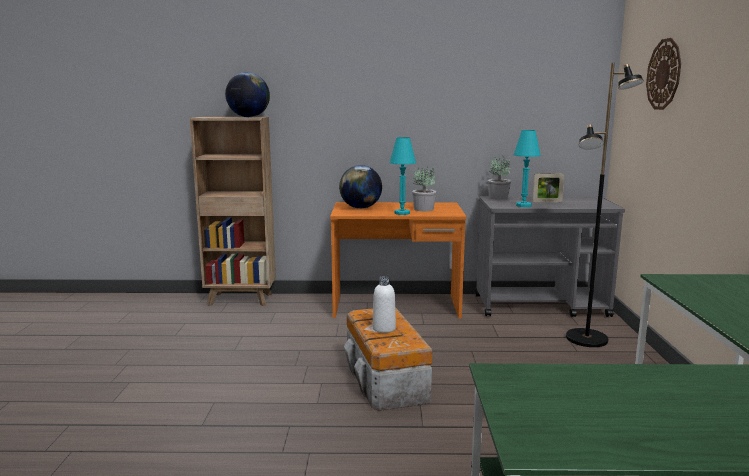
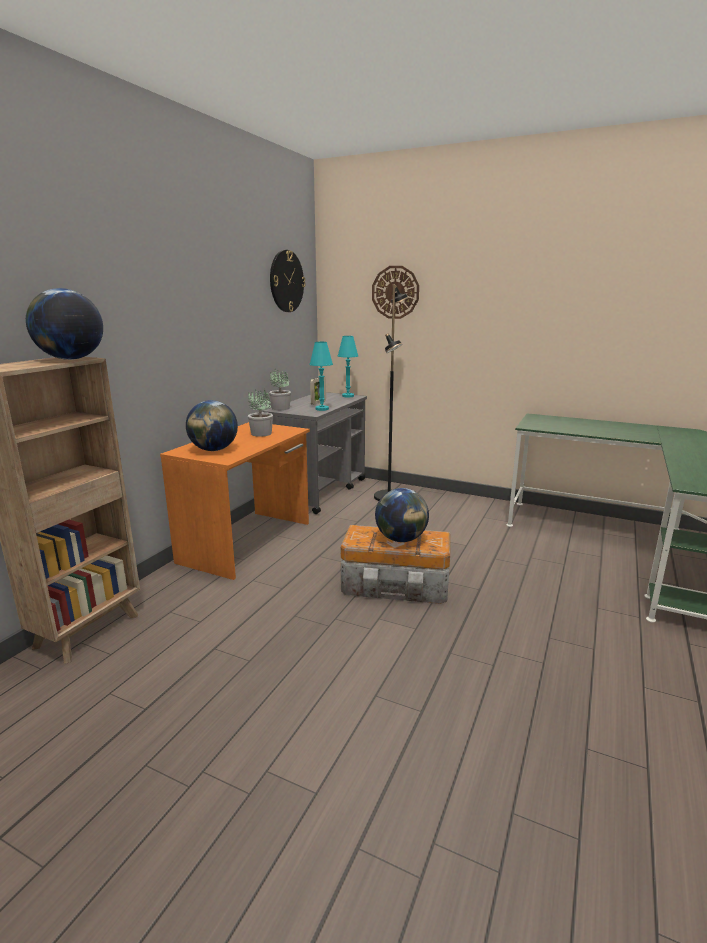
camera: 65 degrees left, 5 degrees up
white bottle [373,276,396,333] -> globe [375,488,429,542]
turquoise table lamp [389,137,416,215] -> turquoise table lamp moved to [338,336,358,397]
none -> wall clock [270,250,306,312]

